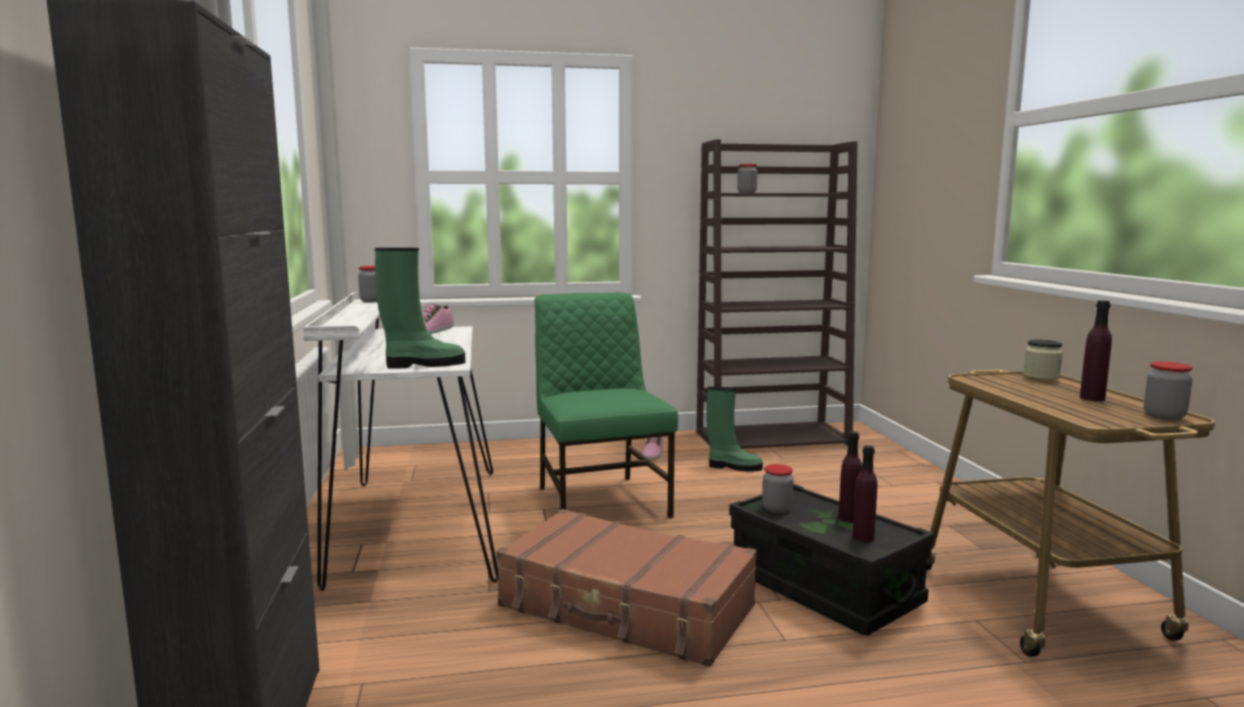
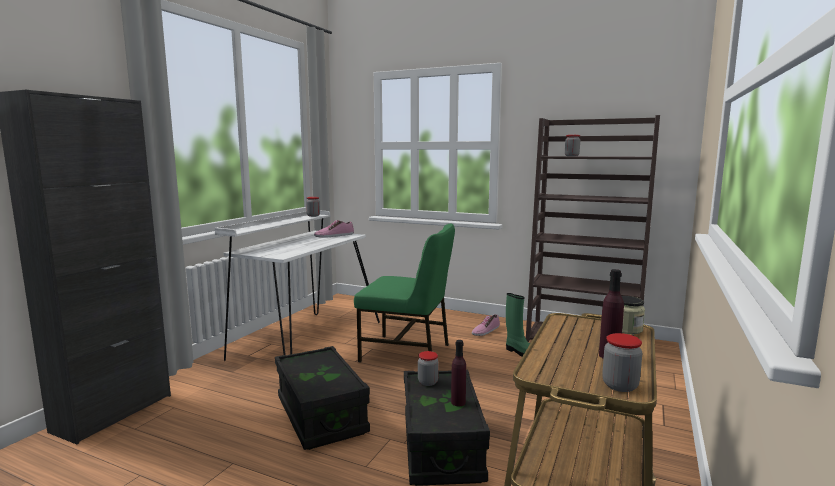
camera: 35 degrees right, 0 degrees up
green boot [375,248,466,369] -> none
brown suitcase [496,509,757,667] -> black storage box [275,346,370,450]
green chair [535,292,678,518] -> green chair turned 90 degrees clockwise [354,224,455,362]
purple bottle [852,445,878,542] -> none

